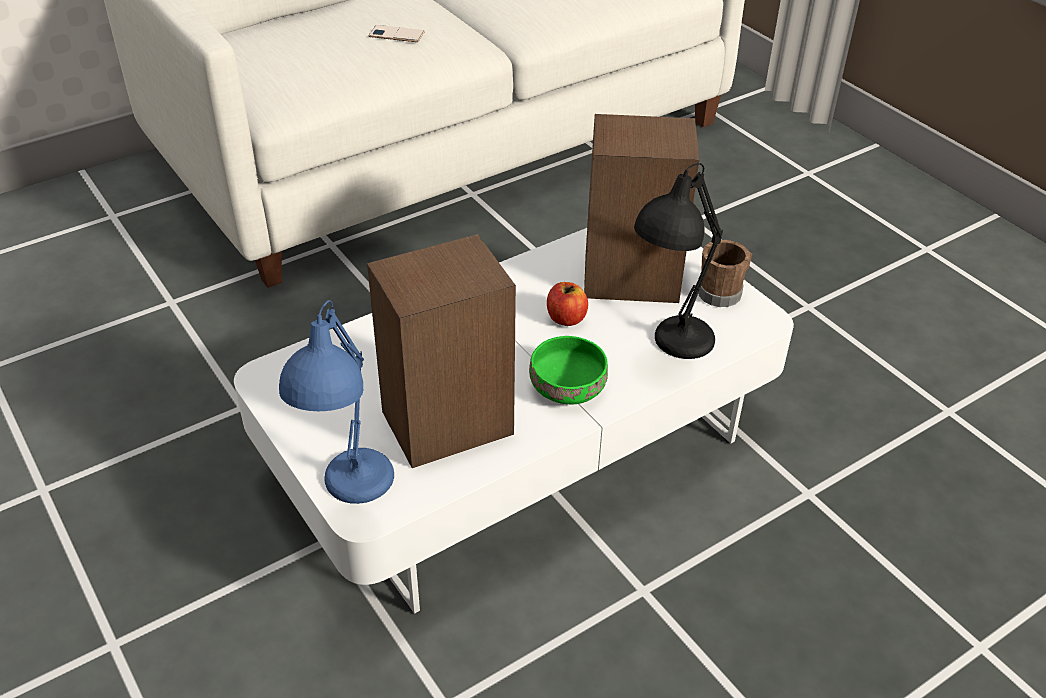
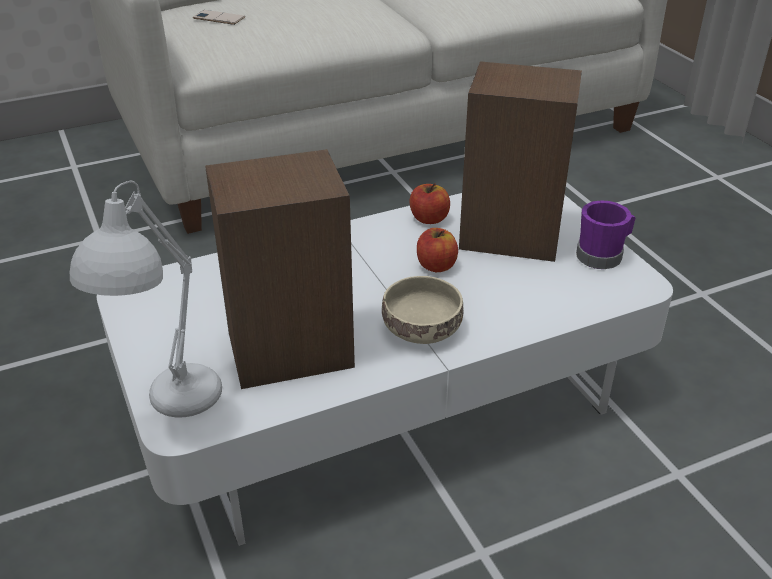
camera: 10 degrees right, 5 degrees down
blue table lamp [279,300,394,504] -> white table lamp [70,181,222,417]
phone [369,25,425,42] -> phone moved to [193,10,245,25]
green bowl [529,336,608,404] -> beige bowl [382,276,463,344]
black table lamp [634,163,723,359] -> none
brown mug [698,240,752,307] -> purple mug [576,200,636,269]
none -> apple [410,183,450,224]

